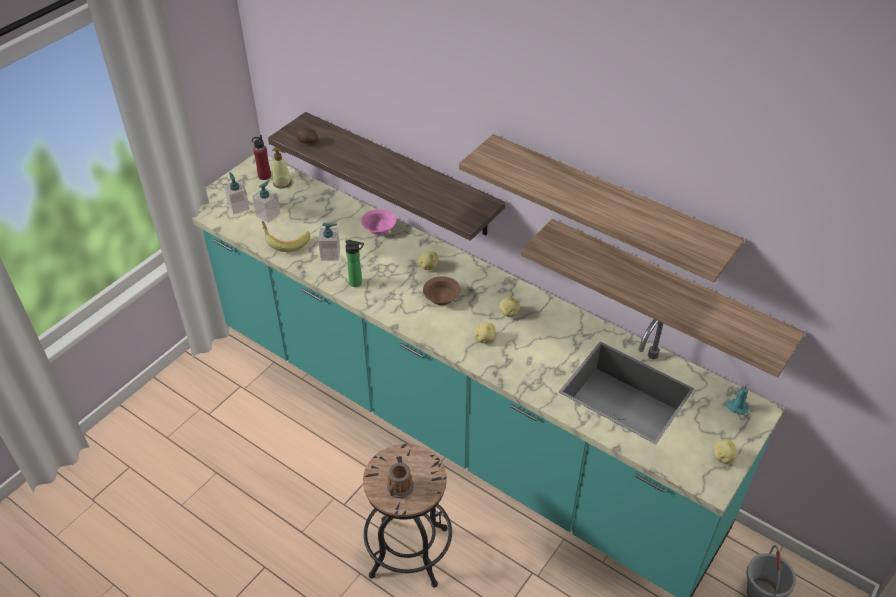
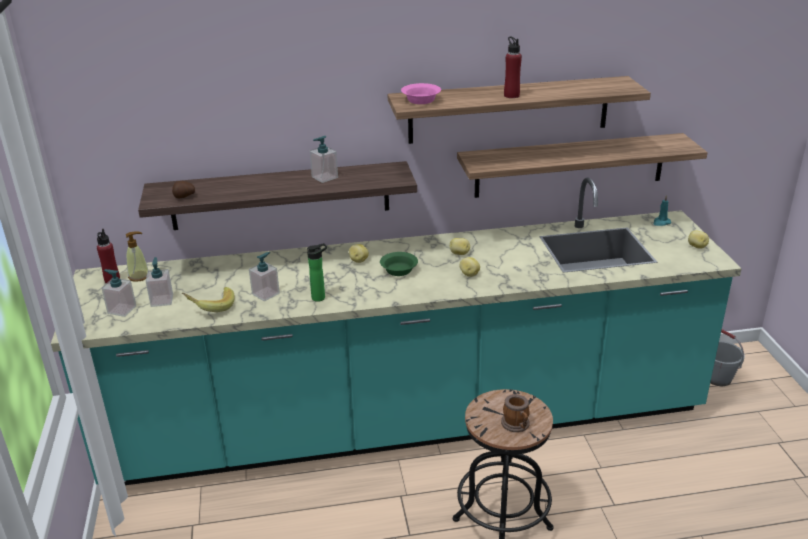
camera: 45 degrees left, 15 degrees down
pink bowl [361,209,396,235] -> pink bowl moved to [401,83,441,104]
brown bowl [423,276,461,305] -> green bowl [380,252,418,276]
none -> soap dispenser [310,136,338,183]
none -> red bottle [504,36,522,98]

